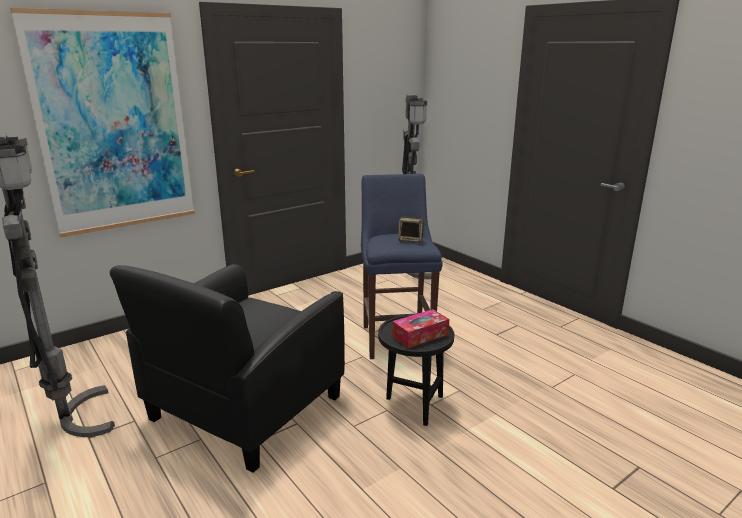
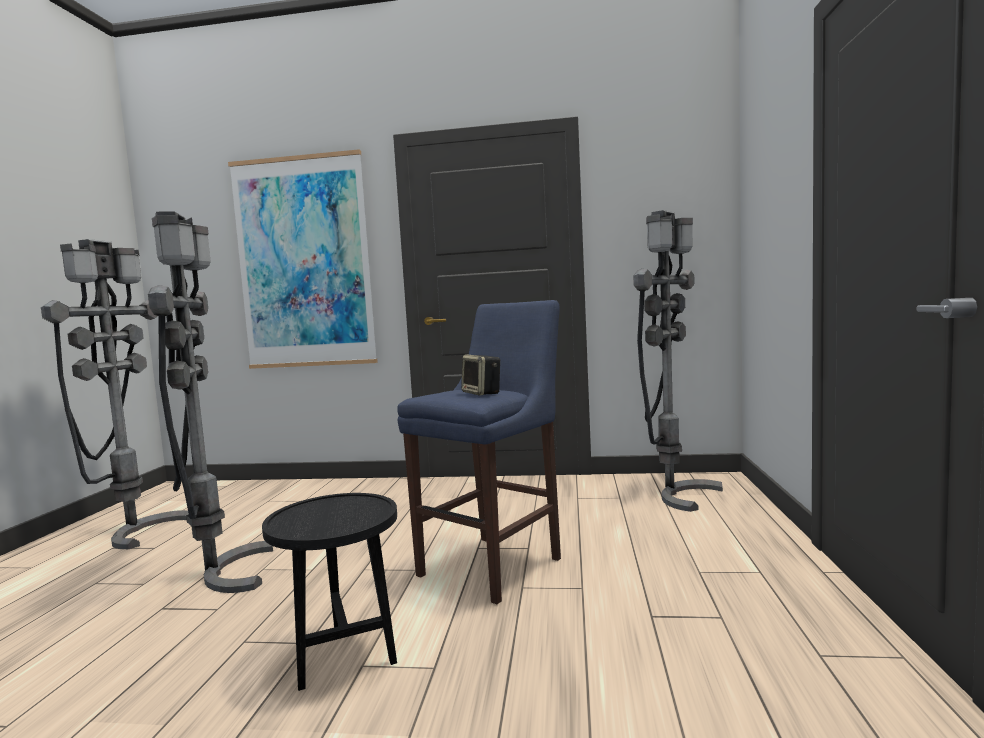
camera: 45 degrees right, 15 degrees down
black armchair [110,264,345,473] -> grey floor lamp [148,211,273,593]
tissue box [393,309,449,348] -> none

